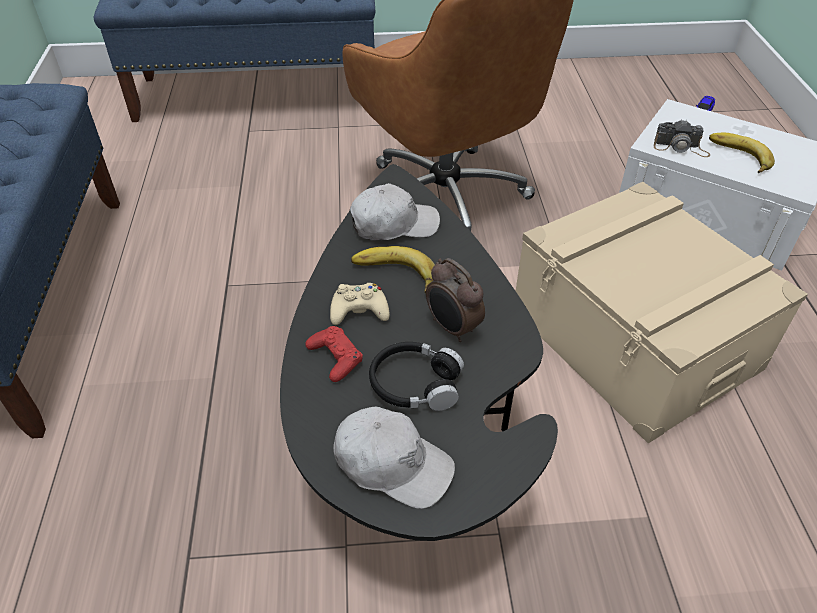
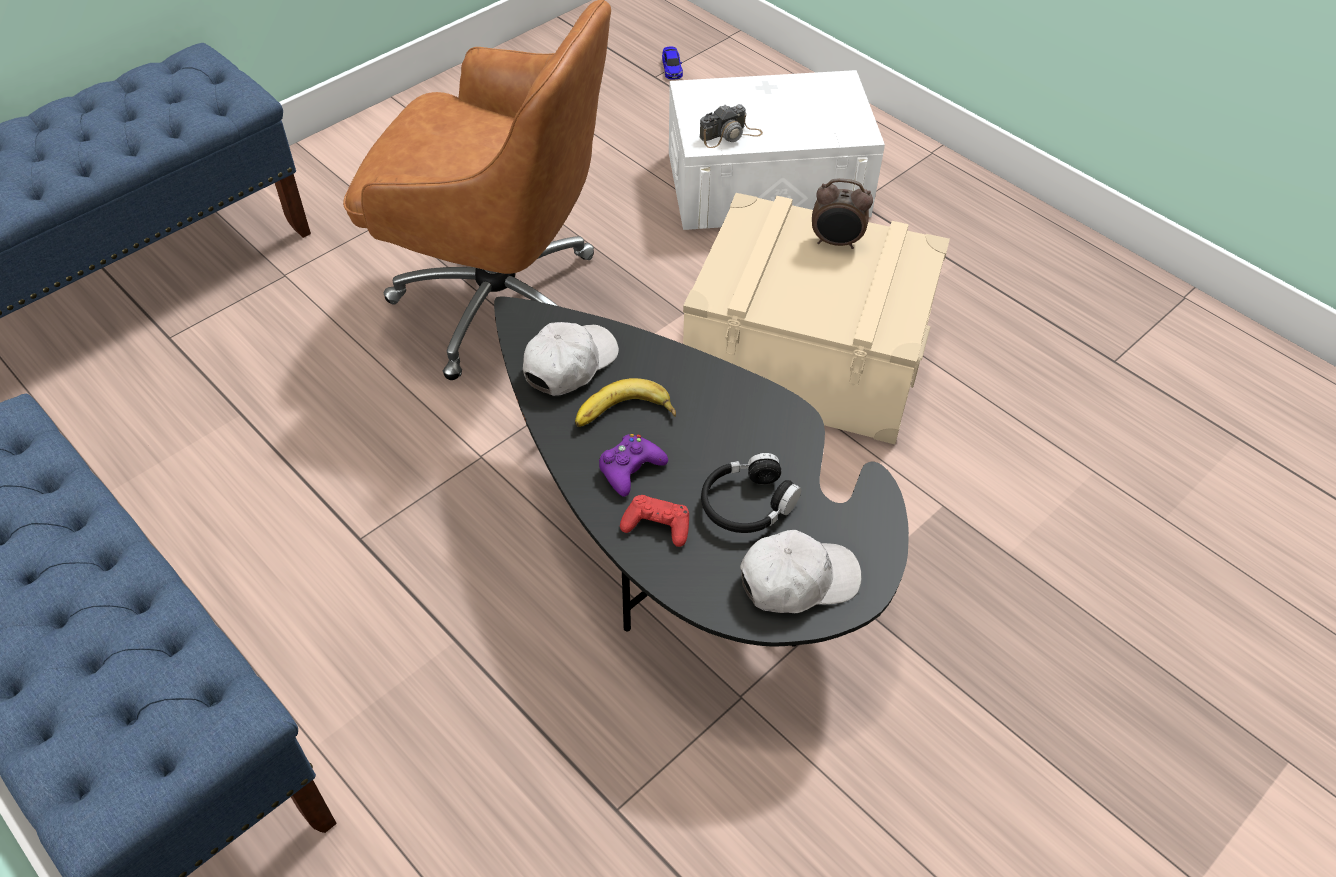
camera: 40 degrees left, 5 degrees up
beige game controller [330,283,390,325] -> purple game controller [599,434,668,497]
alarm clock [426,258,485,342] -> alarm clock moved to [812,178,873,249]
banana [709,133,775,173] -> none

